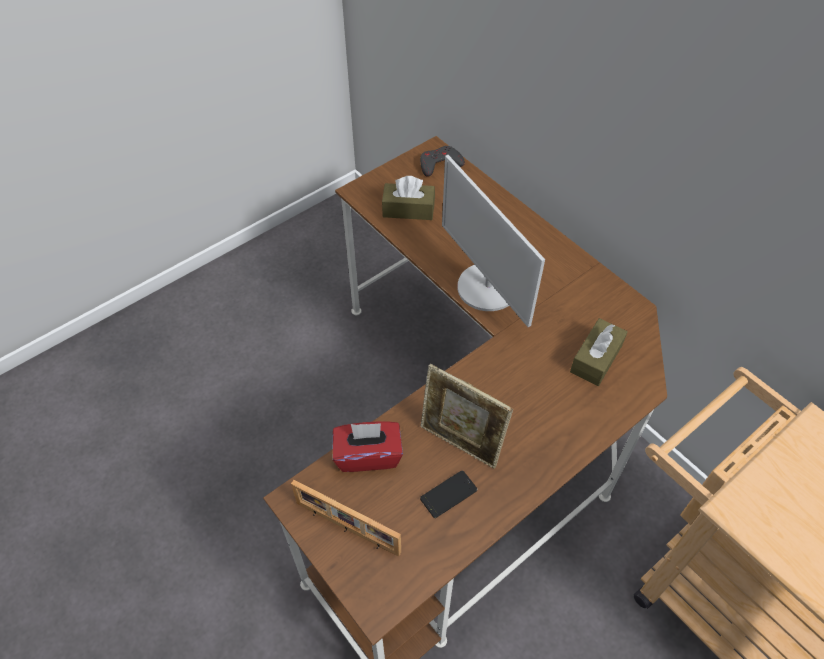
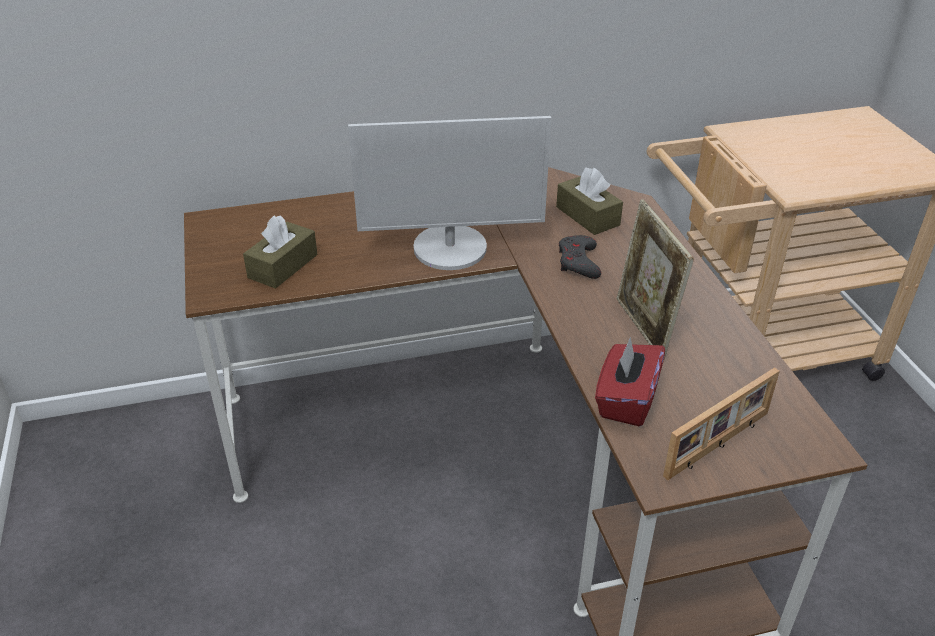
camera: 65 degrees left, 15 degrees down
grey game controller [420,146,465,177] -> grey game controller moved to [559,235,601,279]
phone [420,471,477,518] -> none
picture frame [421,364,513,469] -> picture frame turned 105 degrees clockwise [617,199,694,359]

